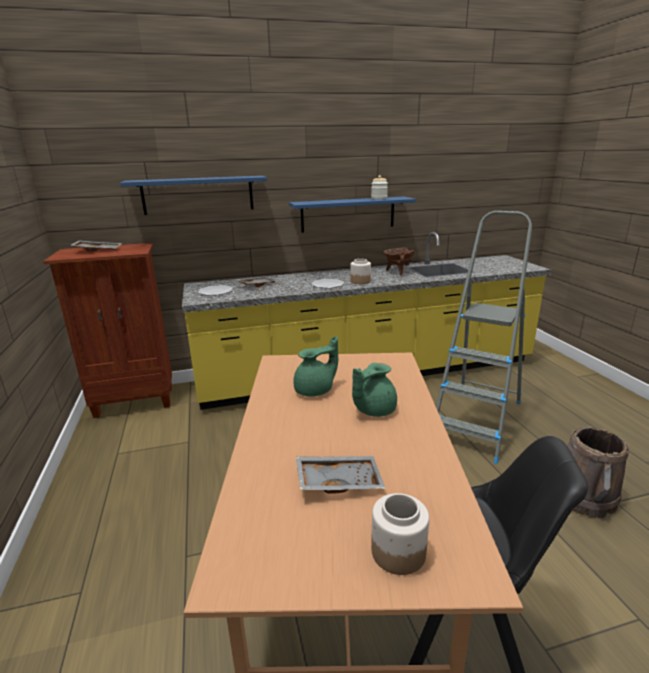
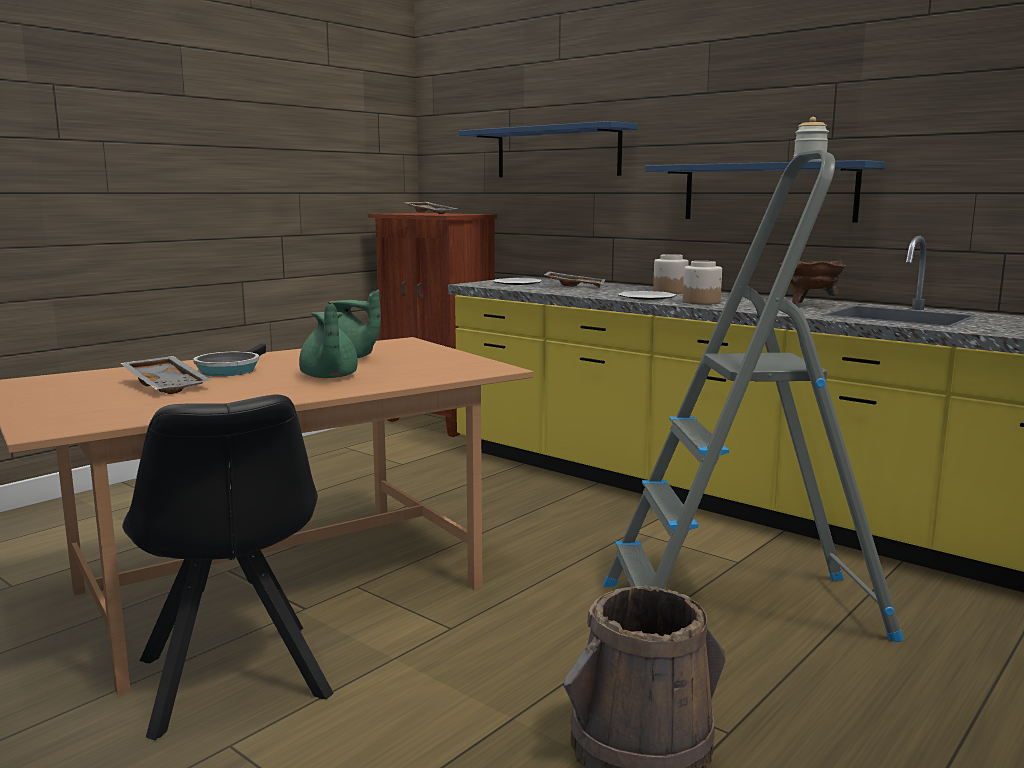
camera: 55 degrees right, 10 degrees down
green teapot [352,363,397,417] -> green teapot turned 120 degrees counterclockwise [299,304,358,378]
jar [371,493,429,575] -> jar moved to [653,254,689,294]
none -> frying pan [193,343,266,376]

